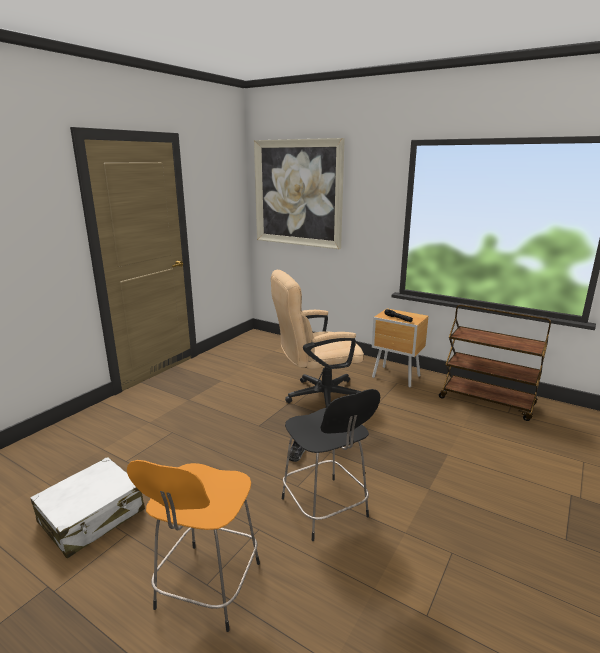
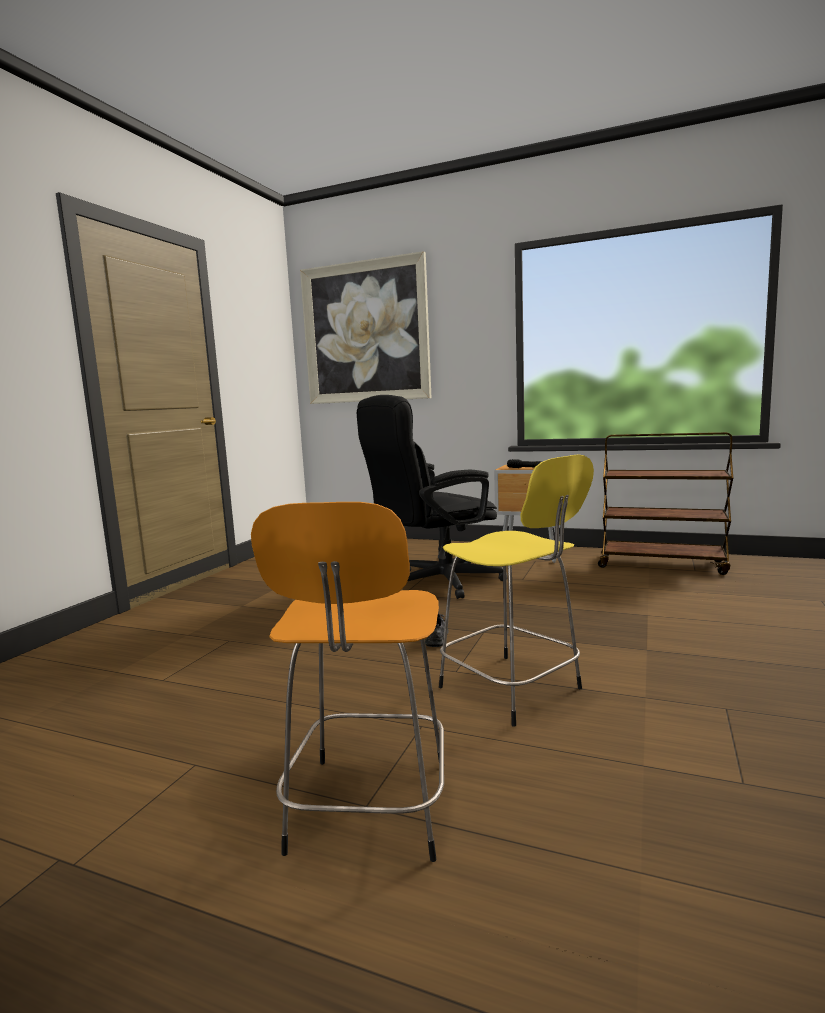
camera: 10 degrees left, 10 degrees down
white suitcase [30,457,145,558] -> none
beige office chair [271,270,364,408] -> black office chair [357,395,507,599]
black stool [282,389,380,541] -> yellow stool [439,454,594,727]

